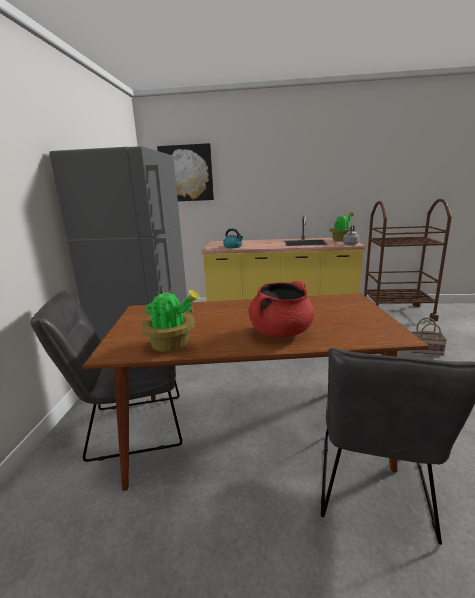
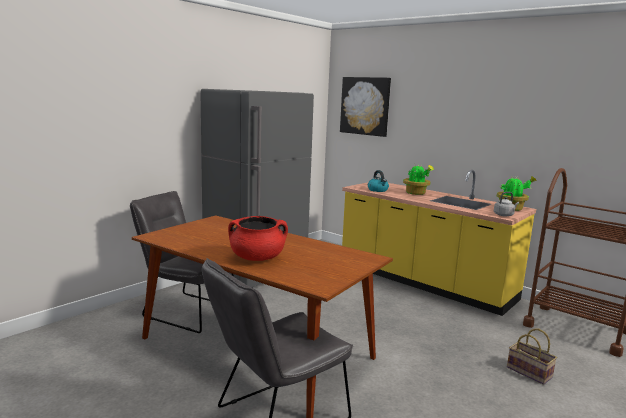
camera: 35 degrees right, 5 degrees down
potted plant [141,288,201,352] -> potted plant moved to [403,165,434,195]

